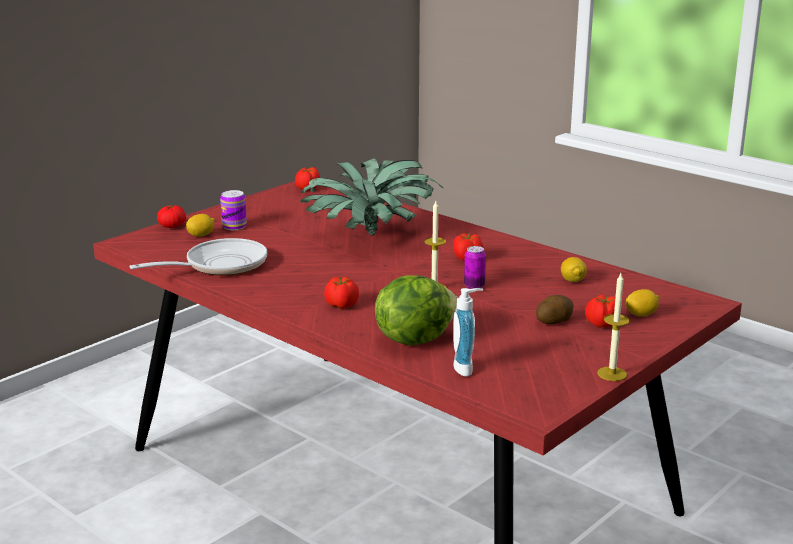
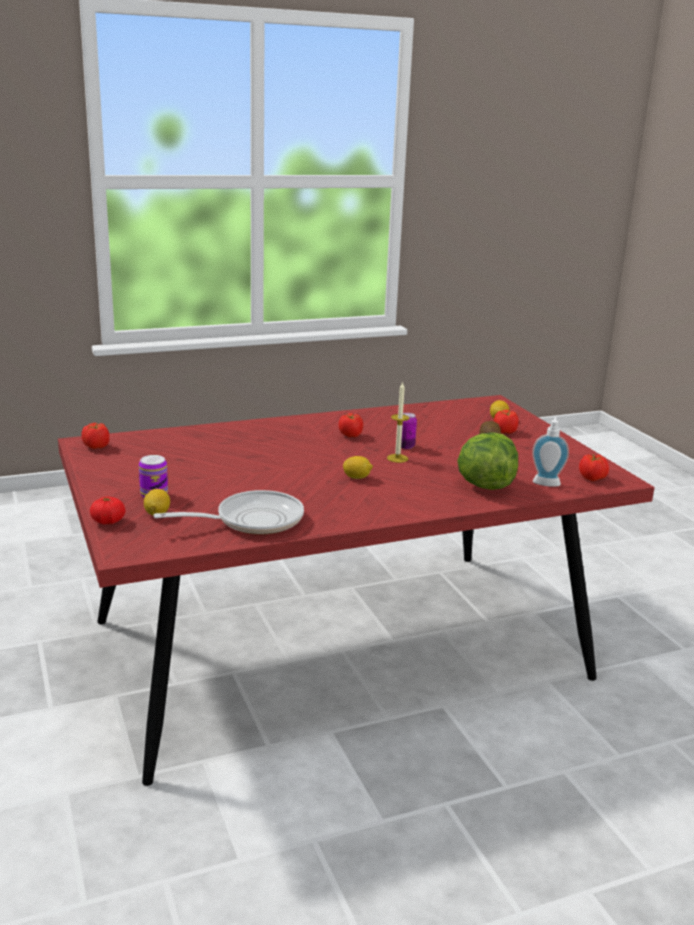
camera: 65 degrees left, 0 degrees up
frying pan [129,238,267,275] -> frying pan turned 75 degrees clockwise [154,490,304,535]
potted plant [300,159,444,236] -> none
tomato [324,277,359,309] -> tomato moved to [579,454,609,481]
lemon [561,257,587,282] -> lemon moved to [343,456,373,479]
candle [597,273,630,381] -> none

